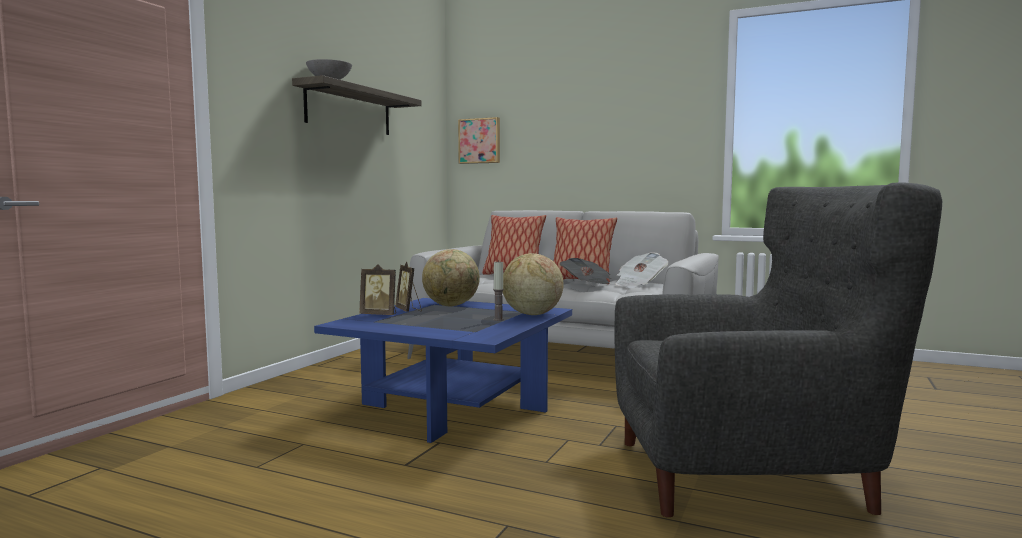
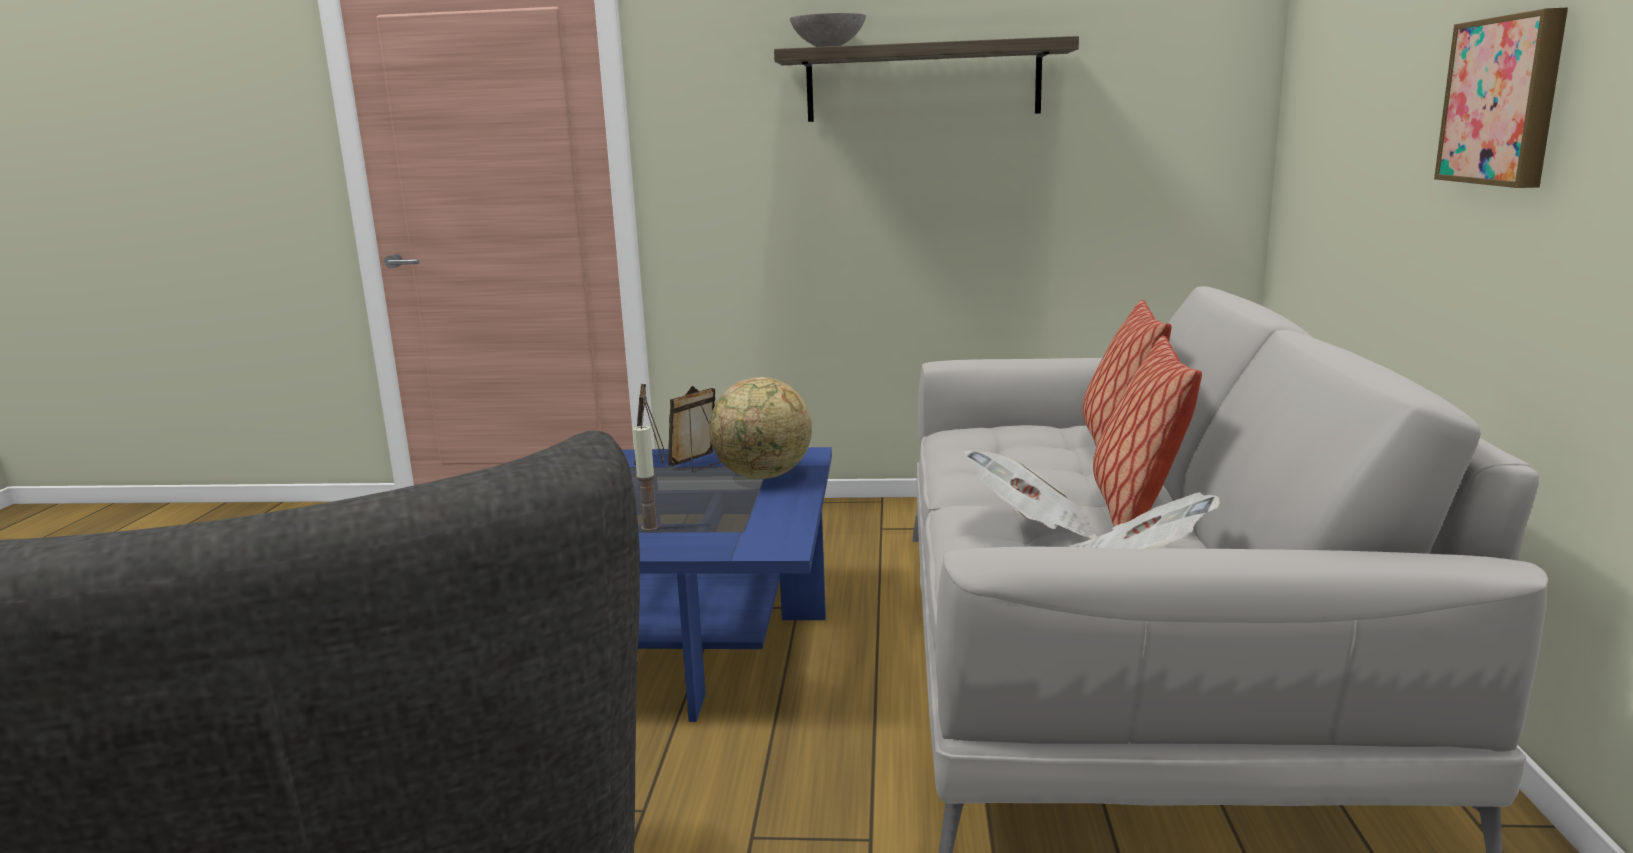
camera: 70 degrees right, 10 degrees up
picture [458,117,500,164] -> picture moved to [1434,7,1568,188]
globe [502,253,563,315] -> none

